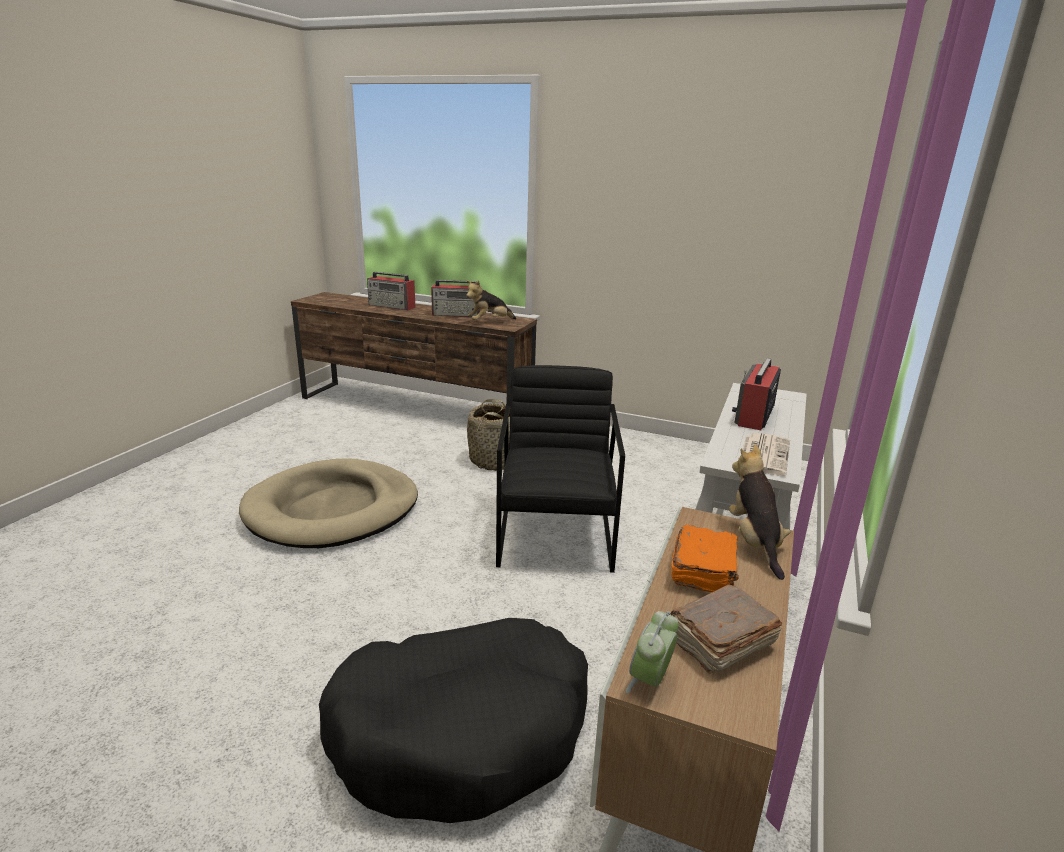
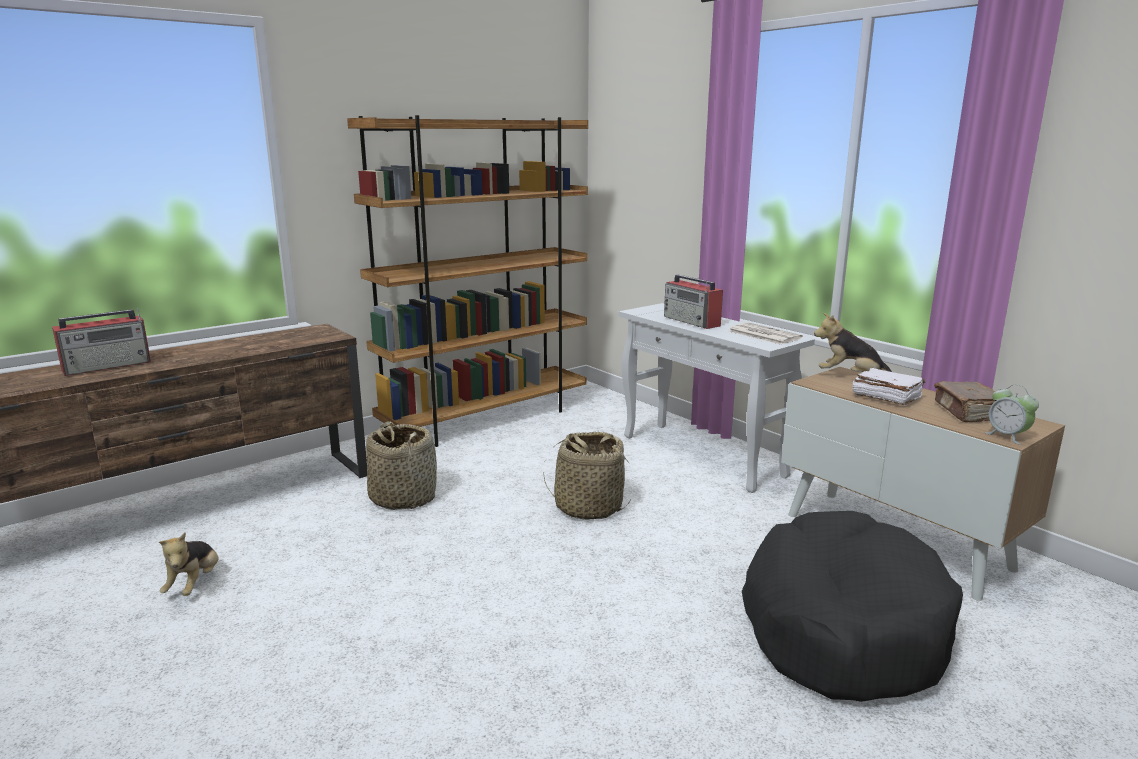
camera: 60 degrees left, 5 degrees down
beige dog bed [239,458,418,548] -> none
radio [431,280,481,317] -> none
plush toy [466,280,516,320] -> plush toy moved to [159,533,219,596]
black armchair [496,365,625,573] -> basket [543,432,631,520]
orange book [671,525,739,592] -> white book [853,368,925,405]
none -> brown bookcase [347,115,588,447]

